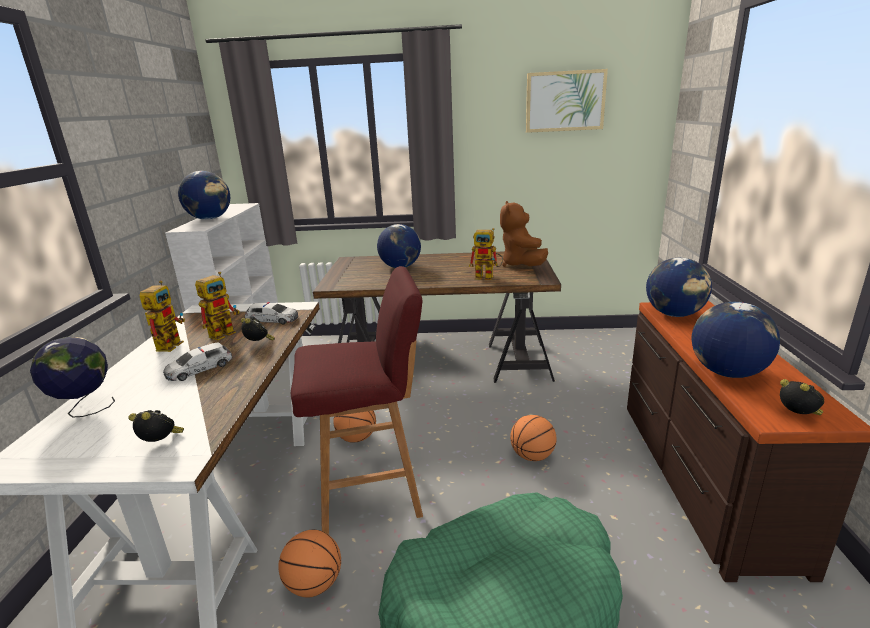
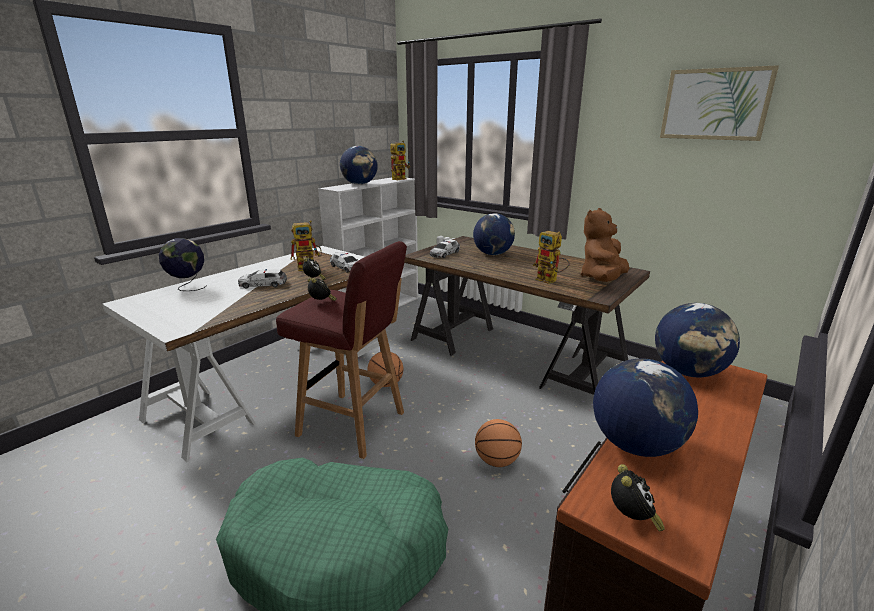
camera: 35 degrees right, 0 degrees up
alarm clock [128,410,184,442] -> alarm clock moved to [308,278,337,301]
toy robot [140,281,185,352] -> toy robot moved to [390,141,410,180]
basketball [278,530,341,598] -> none
none -> toy car [430,239,460,258]

